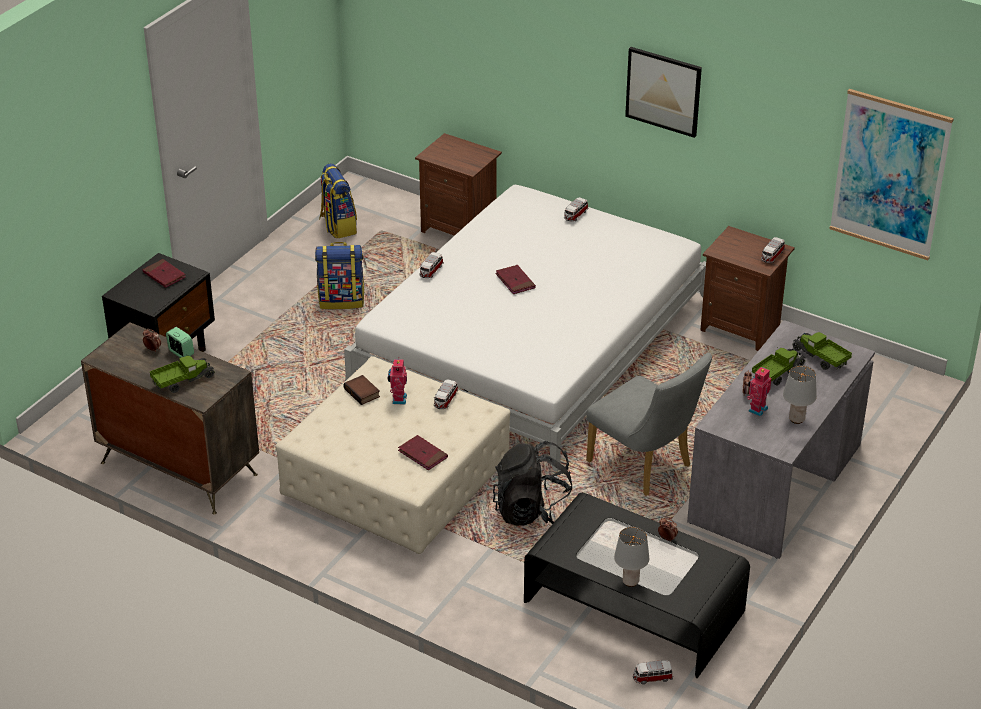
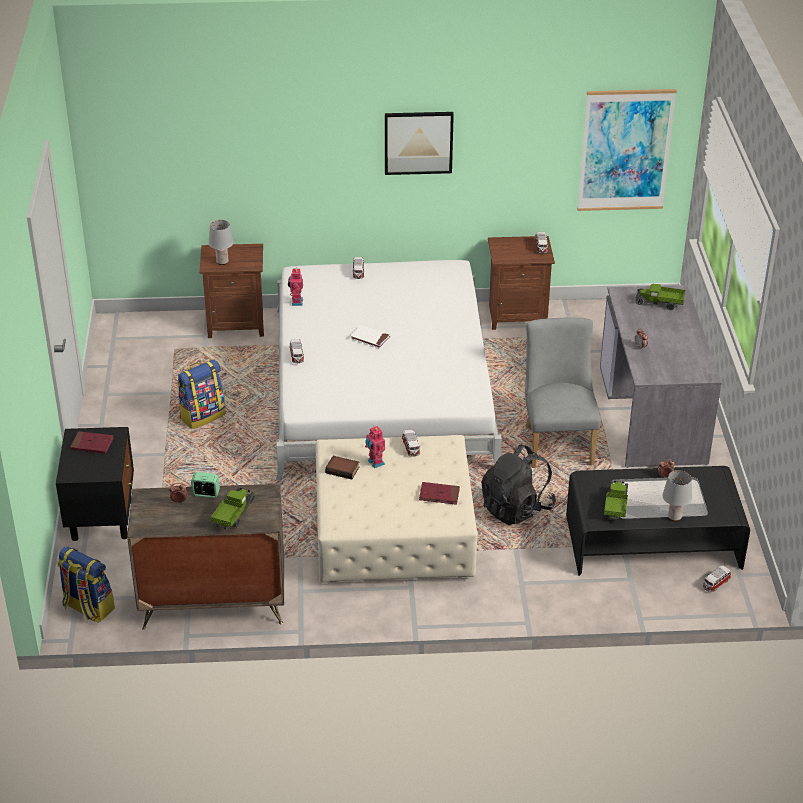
camera: 35 degrees left, 0 degrees up
backpack [319,163,357,239] -> backpack moved to [58,546,115,623]
red book [495,265,536,294] -> white book [350,325,390,349]
grey chair [586,353,712,496] -> grey chair turned 105 degrees counterclockwise [525,318,601,468]
toy robot [747,367,772,417] -> toy robot moved to [288,267,303,306]
toy truck [752,347,805,385] -> toy truck moved to [604,480,628,520]
grey table lamp [783,365,817,424] -> grey table lamp moved to [209,220,234,265]

